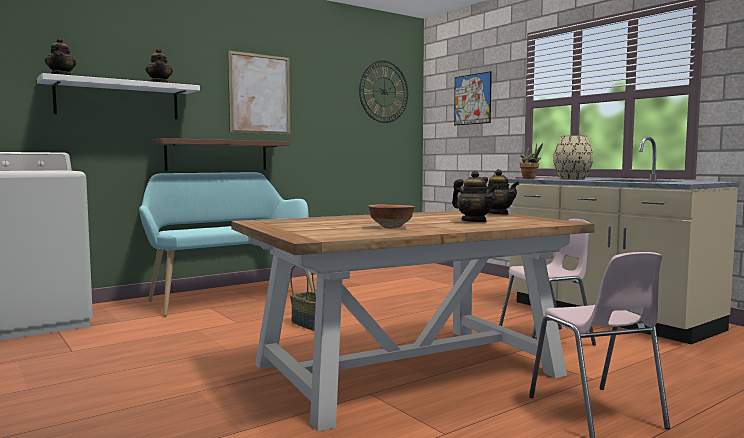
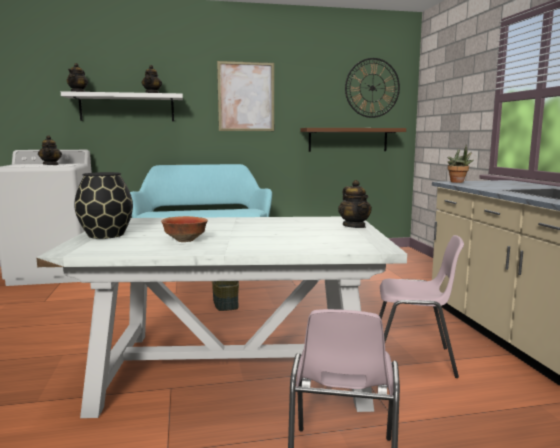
camera: 25 degrees right, 5 degrees up
brown shelf [152,138,290,171] -> brown shelf moved to [300,128,406,152]
brown dining table [231,210,595,432] -> white dining table [36,217,407,418]
teapot [452,170,498,222] -> teapot moved to [38,135,62,165]
picture [454,71,492,125] -> none
beige vase [553,135,593,179] -> none
none -> black vase [74,172,133,239]

